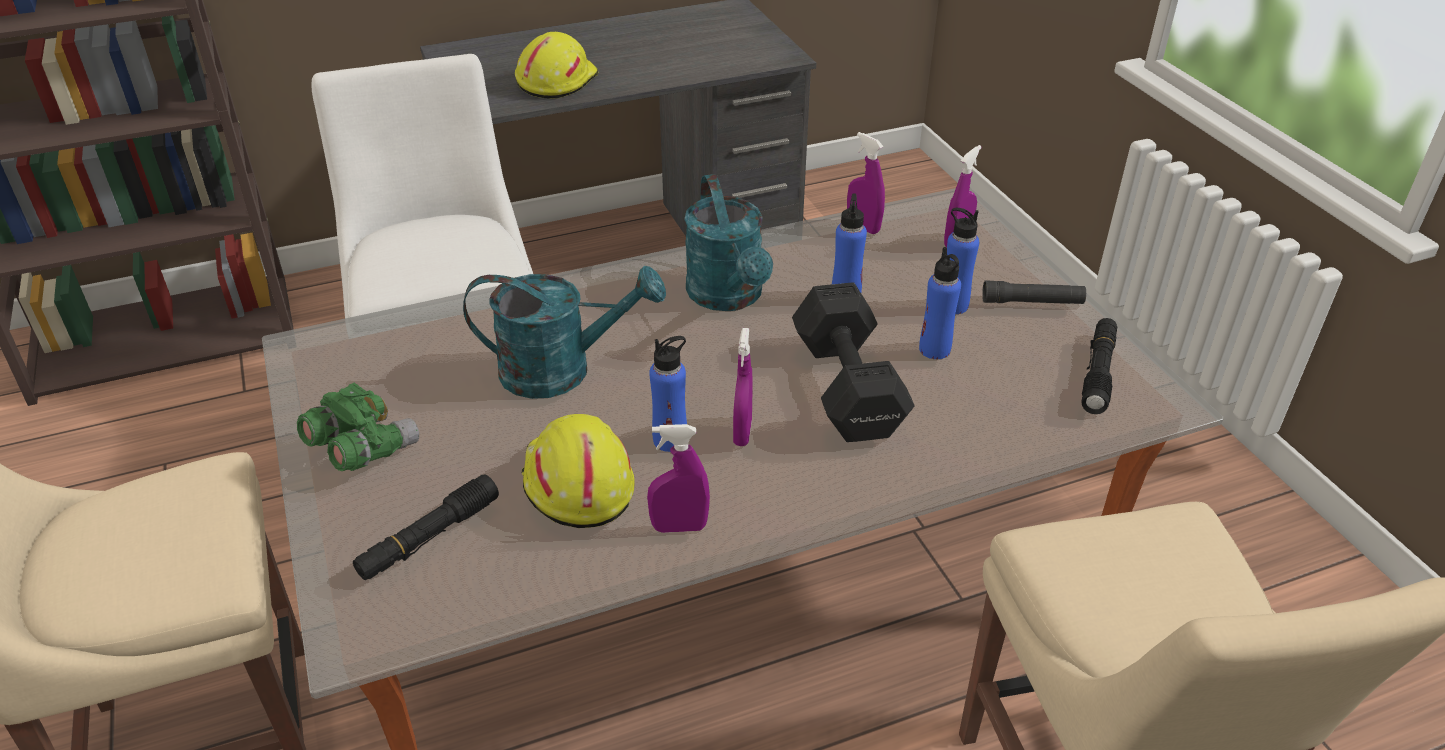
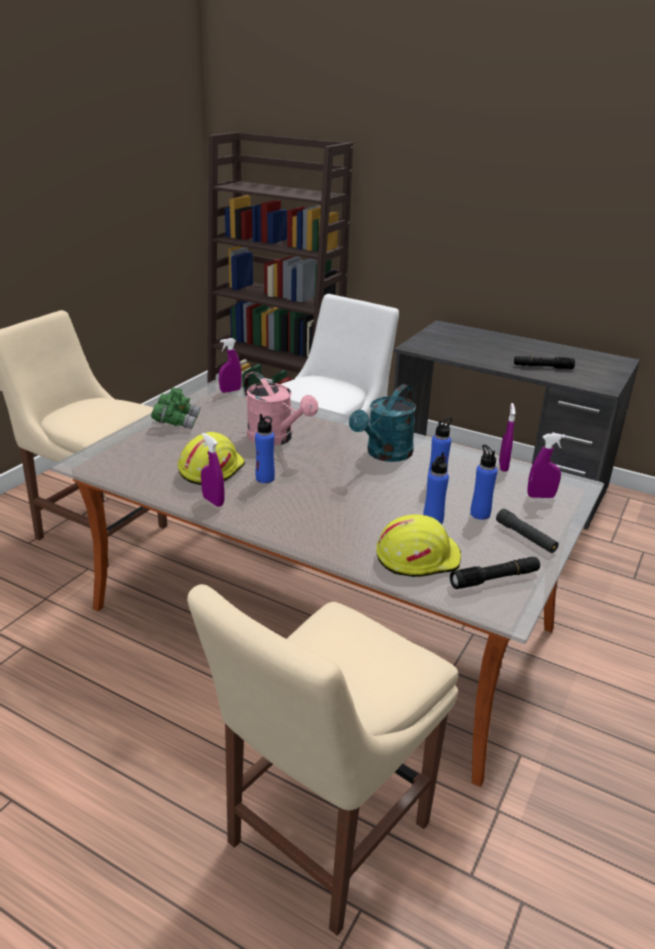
camera: 50 degrees right, 10 degrees down
black flashlight [353,474,499,581] -> black flashlight moved to [514,356,575,369]
turquoise watering can [463,266,666,399] -> pink watering can [244,371,318,446]
yellow hard hat [515,32,598,99] -> yellow hard hat moved to [376,514,461,577]
purple spray bottle [733,328,753,446] -> purple spray bottle moved to [219,338,241,393]
black dumbbell [792,282,915,442] -> none

